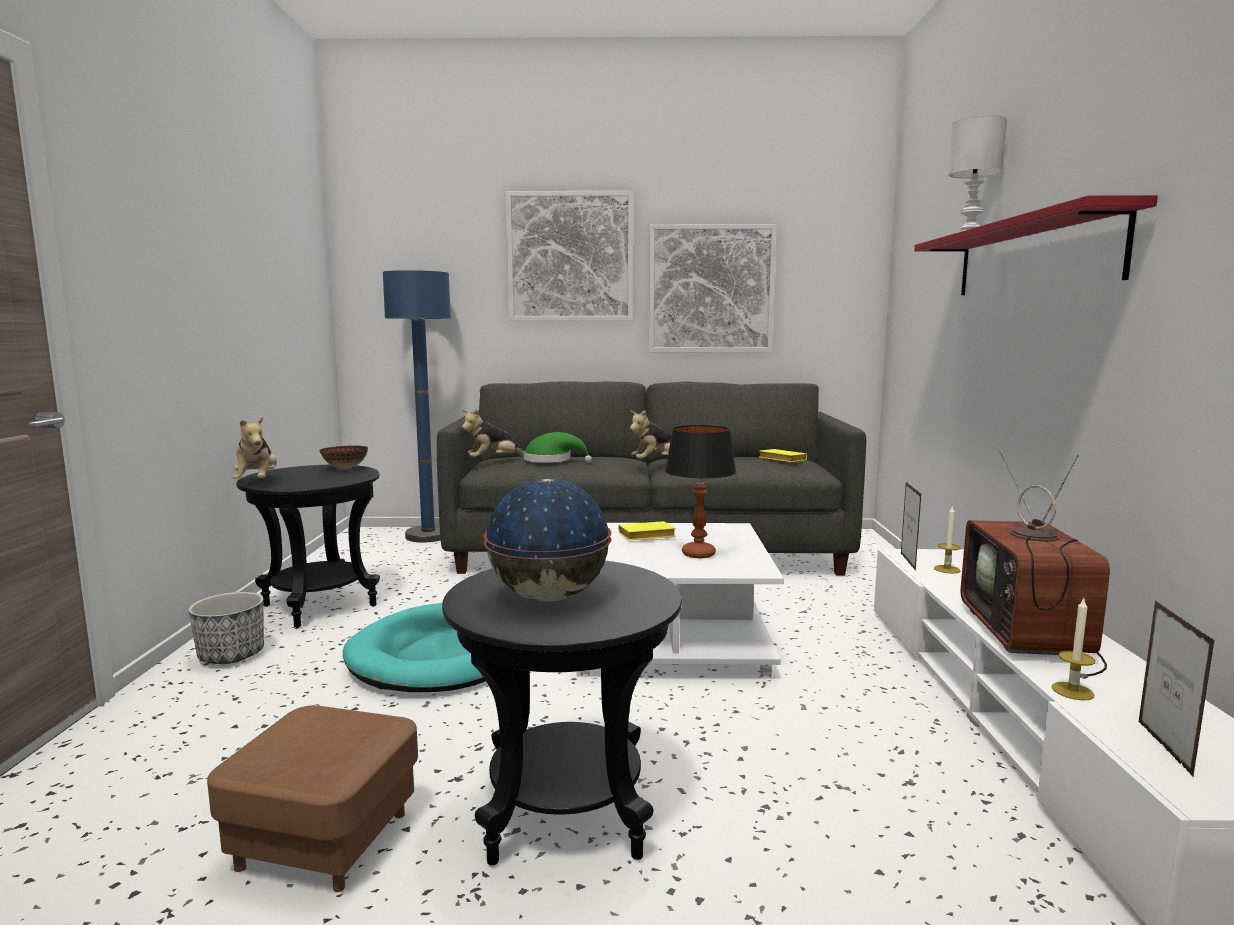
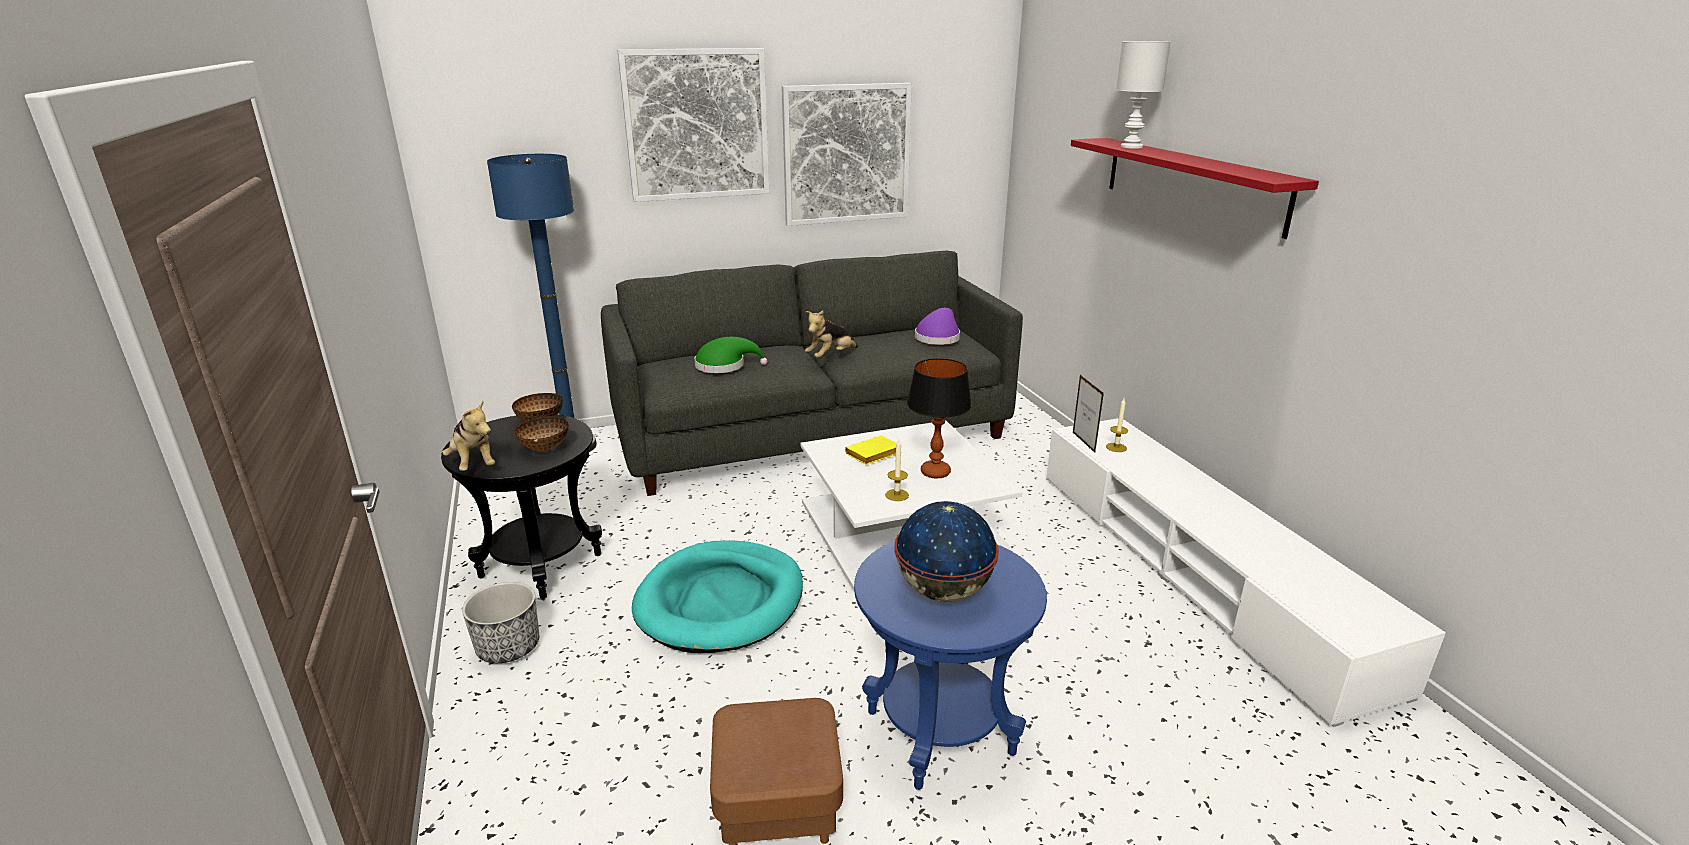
camera: 20 degrees left, 15 degrees up
black side table [442,561,682,865] -> blue side table [854,541,1047,790]
plush toy [462,409,524,457] -> none
yellow book [759,449,807,462] -> purple hat [915,308,960,345]
television [961,451,1110,679] -> none
candle [1051,599,1095,701] -> candle moved to [885,439,909,501]
picture frame [1139,600,1215,777] -> none
none -> bowl [514,416,569,451]

